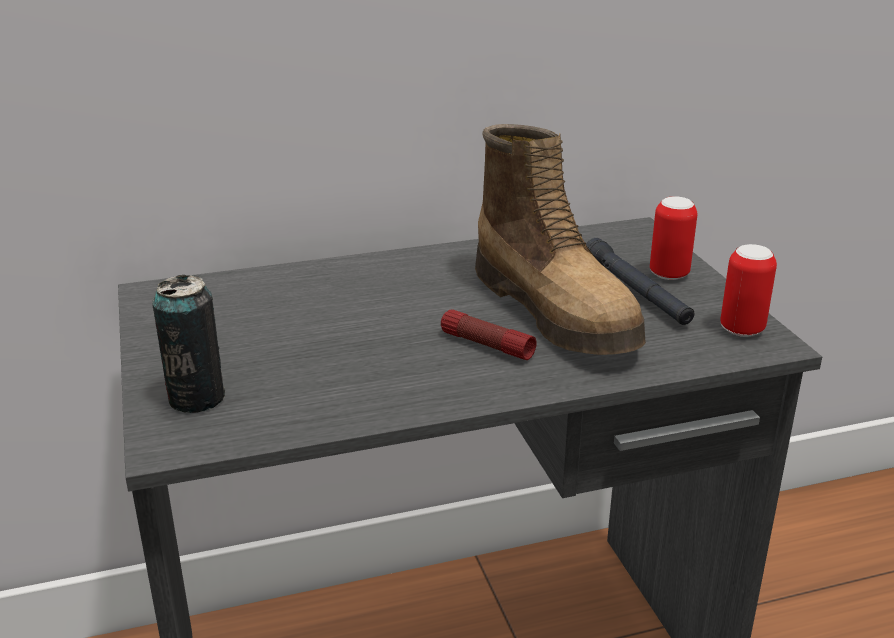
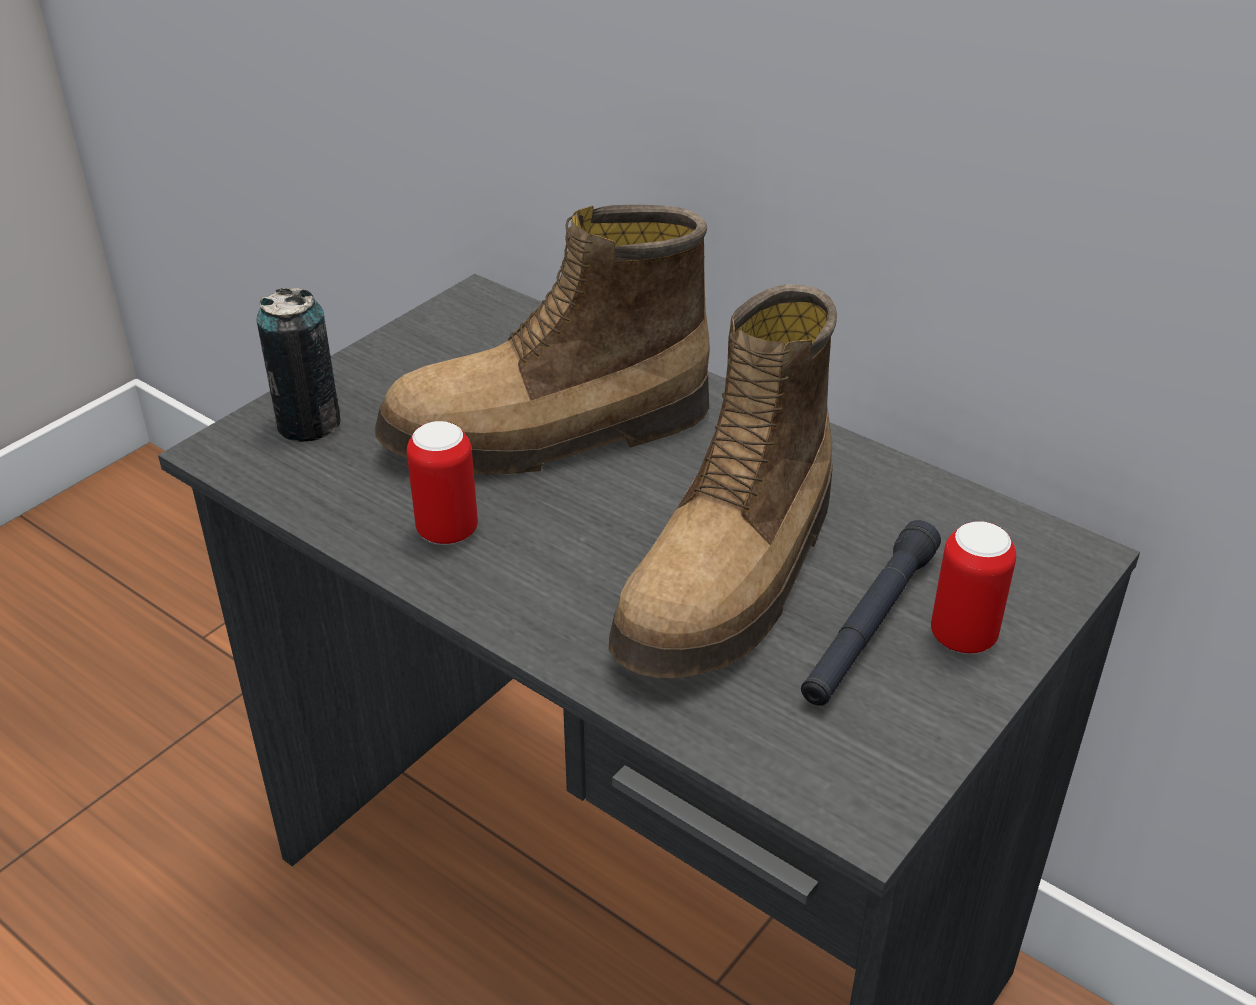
camera: 55 degrees right, 10 degrees up
flashlight [441,310,537,360] -> none
can [720,244,777,337] -> can moved to [407,421,478,545]
none -> boot [375,205,710,475]

